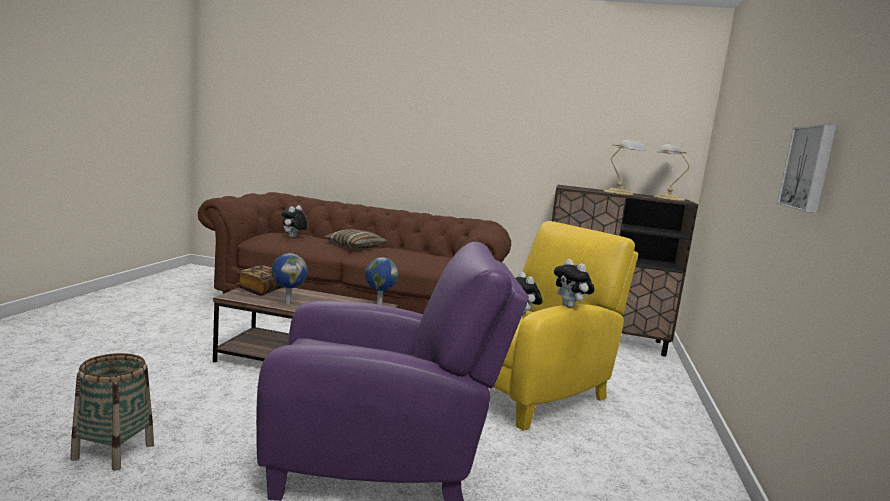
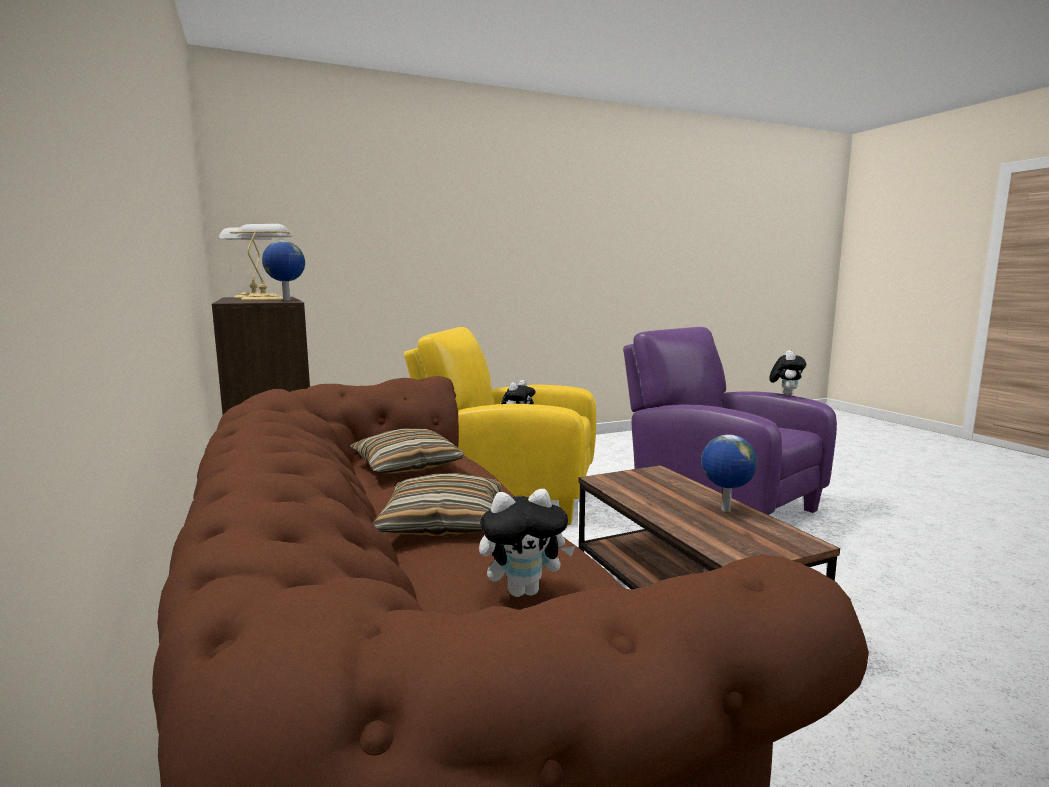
camera: 125 degrees left, 0 degrees up
basket [70,353,154,471] -> none
book [235,265,283,296] -> none
globe [365,257,399,305] -> globe moved to [262,241,305,301]
plush toy [554,259,595,308] -> plush toy moved to [769,350,806,396]
picture [777,124,837,213] -> none
none -> pillow [350,429,465,474]

